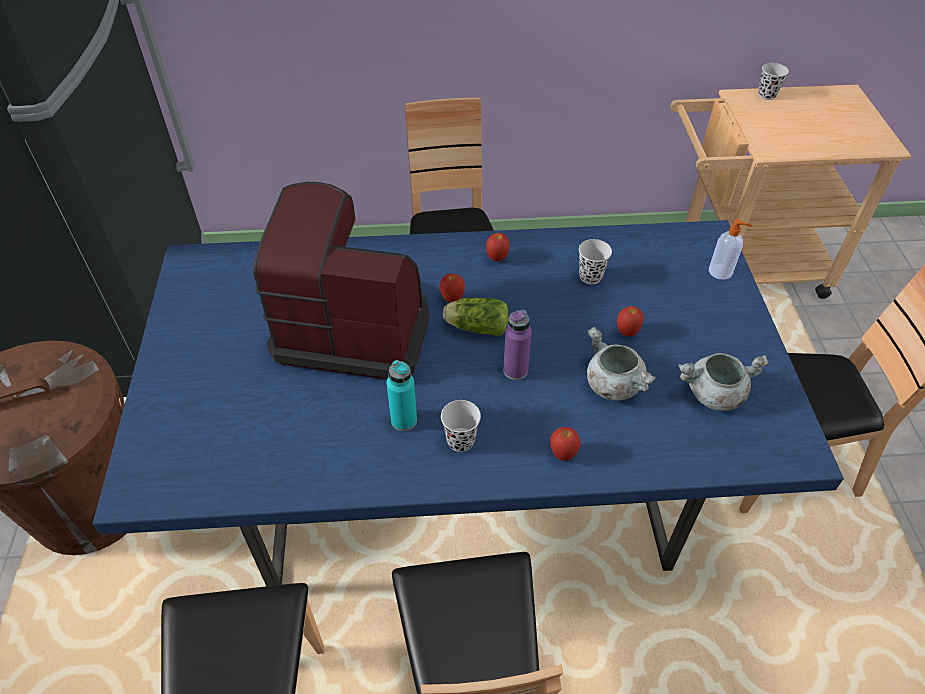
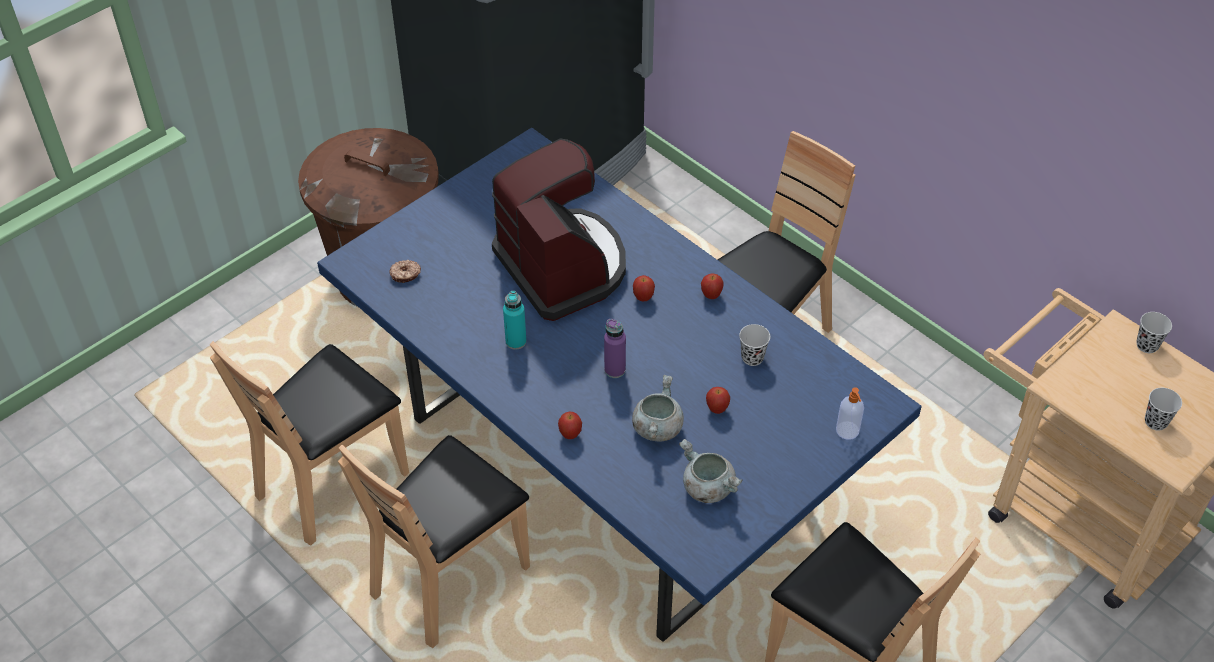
camera: 50 degrees right, 0 degrees up
black cup [441,400,481,452] -> black cup moved to [1145,388,1182,431]
lettuce [443,298,509,336] -> none
none -> donut [389,260,421,283]

